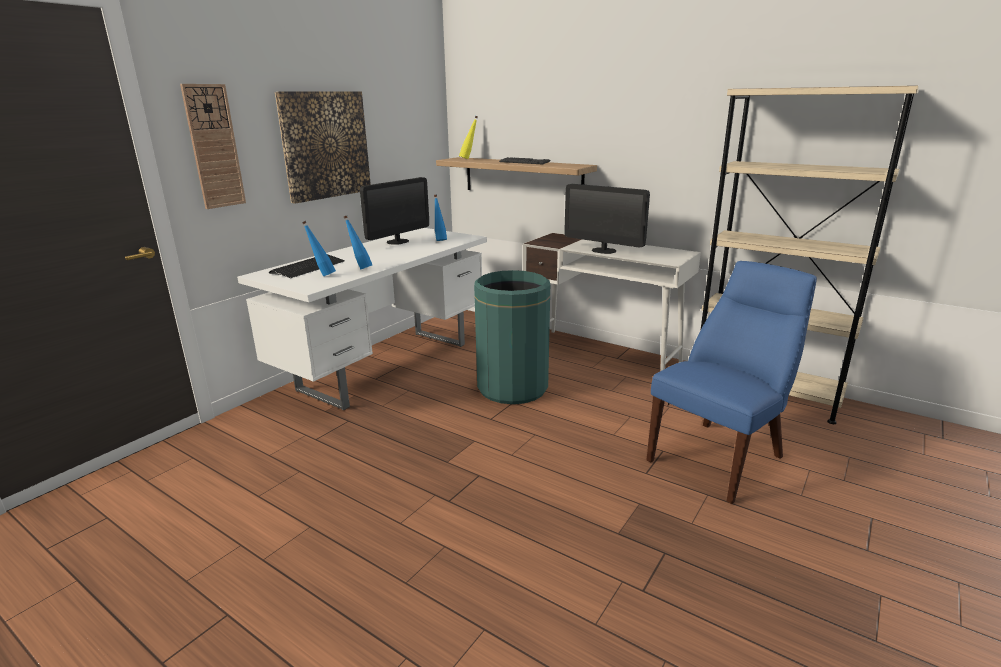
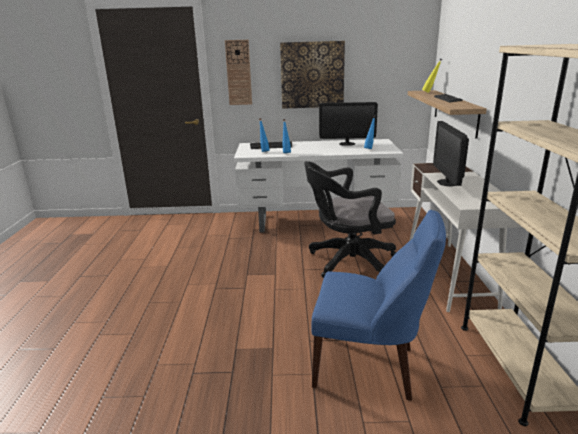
camera: 55 degrees right, 0 degrees up
green trash can [474,270,550,404] -> black office chair [304,161,396,278]

